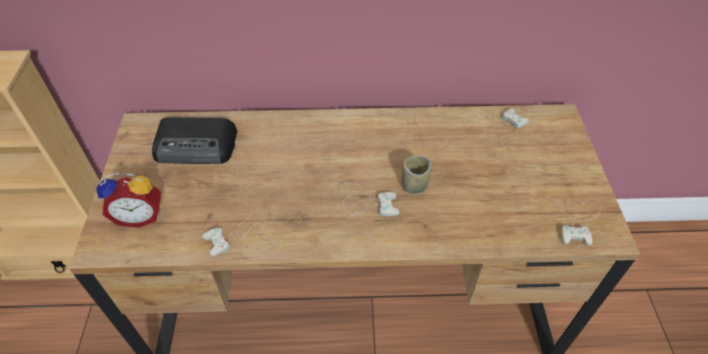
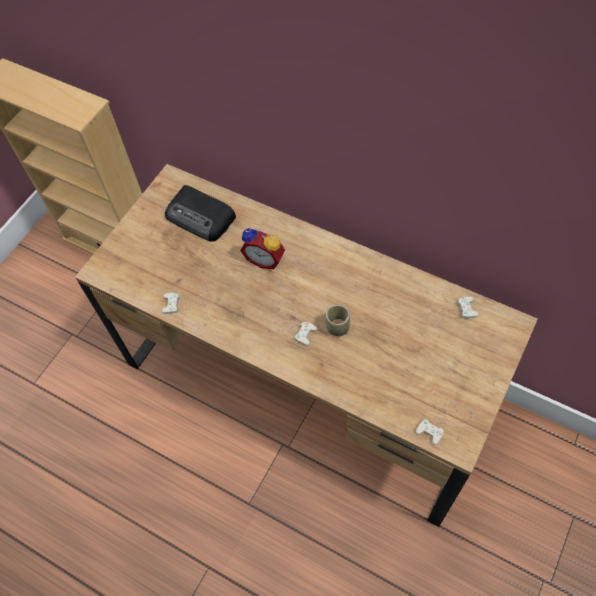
camera: 35 degrees right, 10 degrees up
alarm clock [96,173,161,228] -> alarm clock moved to [240,228,285,269]

